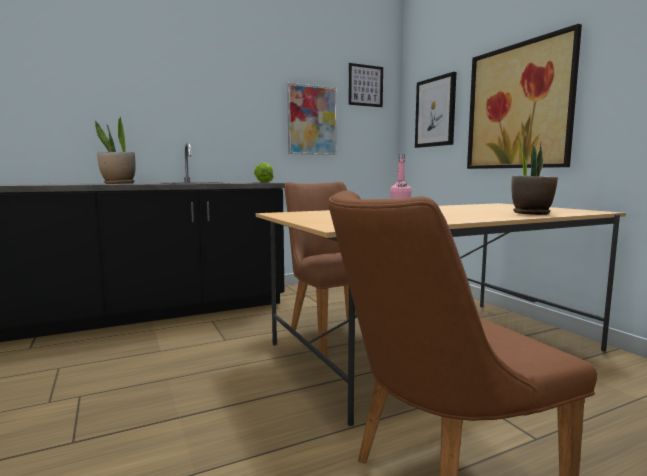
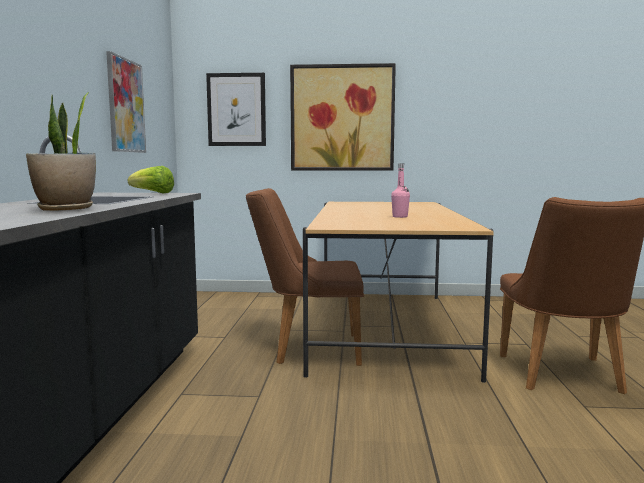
camera: 60 degrees left, 0 degrees up
picture [348,63,383,107] -> none
potted plant [511,136,558,215] -> none

